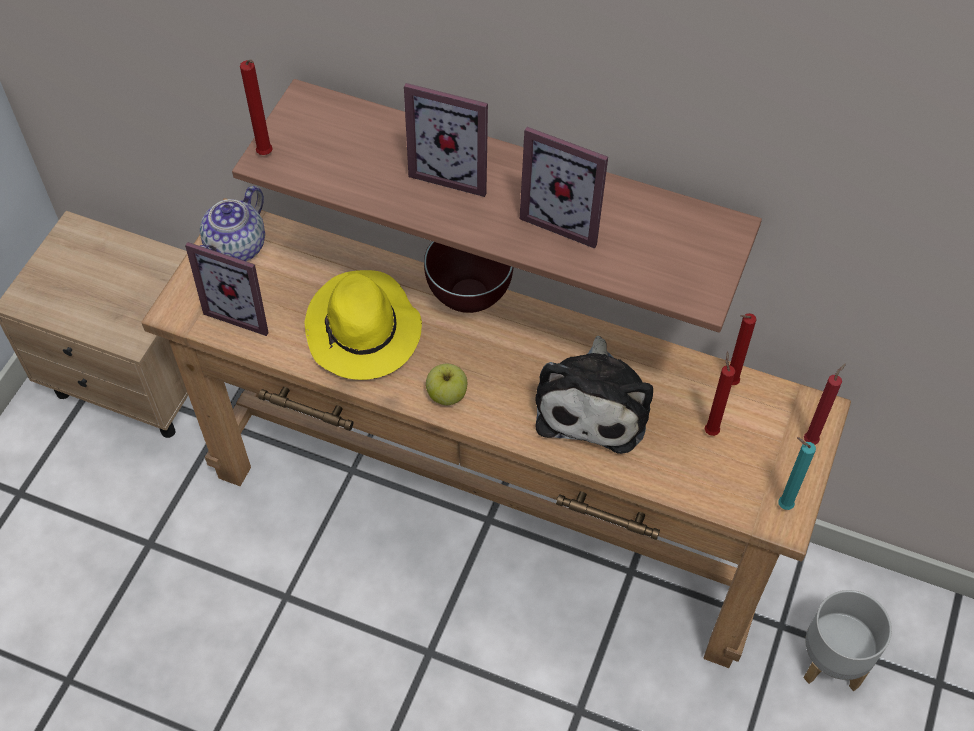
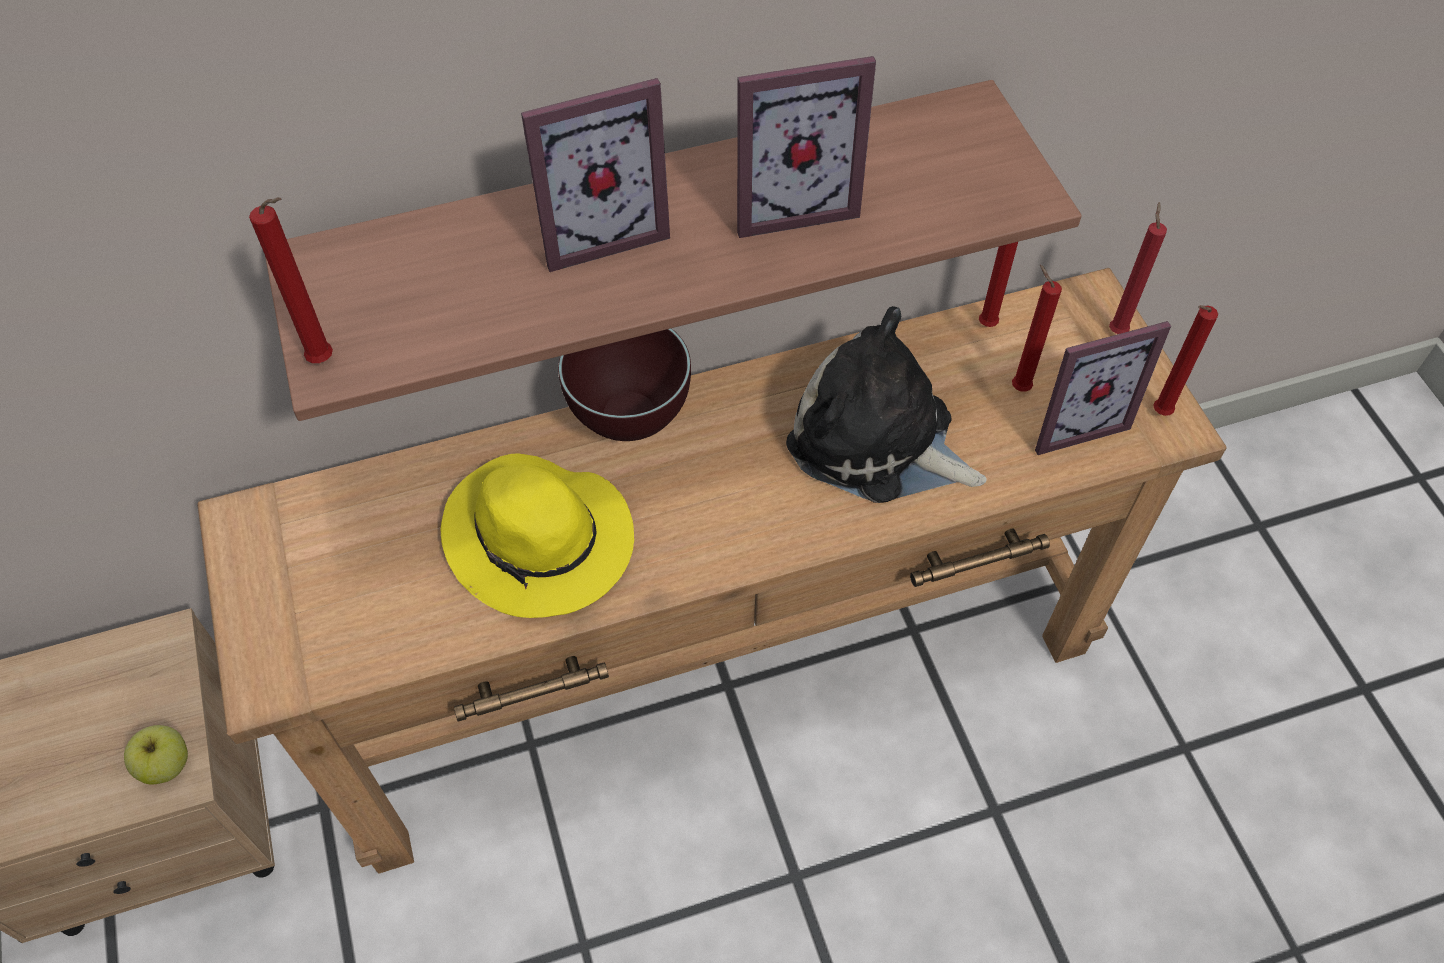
camera: 40 degrees left, 0 degrees up
picture frame [185,242,269,336] -> picture frame moved to [1035,321,1171,455]
teapot [200,186,265,261] -> none
apple [426,363,467,405] -> apple moved to [124,725,188,785]
plush toy [536,336,653,454] -> plush toy turned 150 degrees clockwise [786,306,987,503]
turquoise candle [778,437,816,510] -> red candle [1153,305,1218,416]
grey planter [803,590,892,691] -> none

